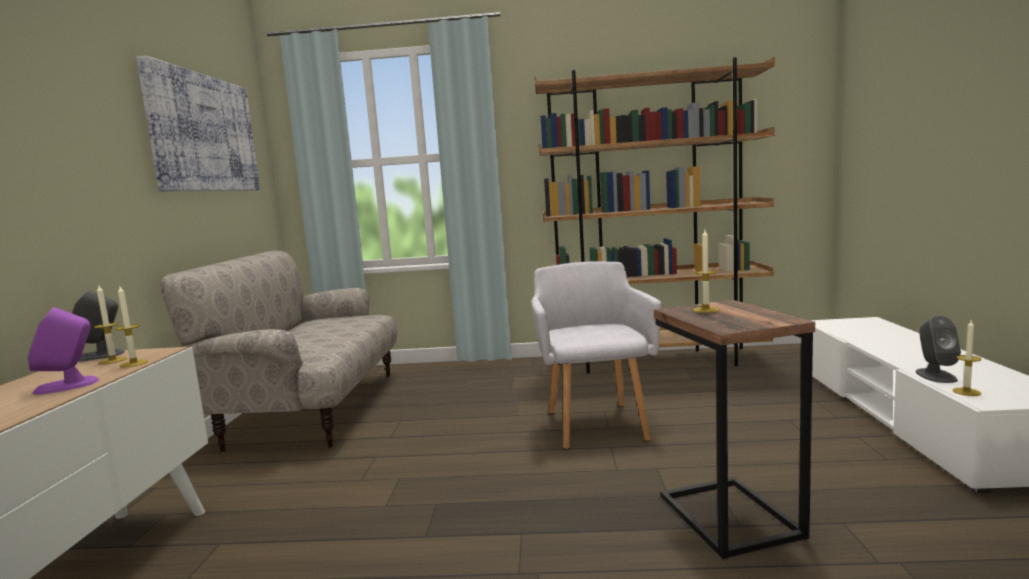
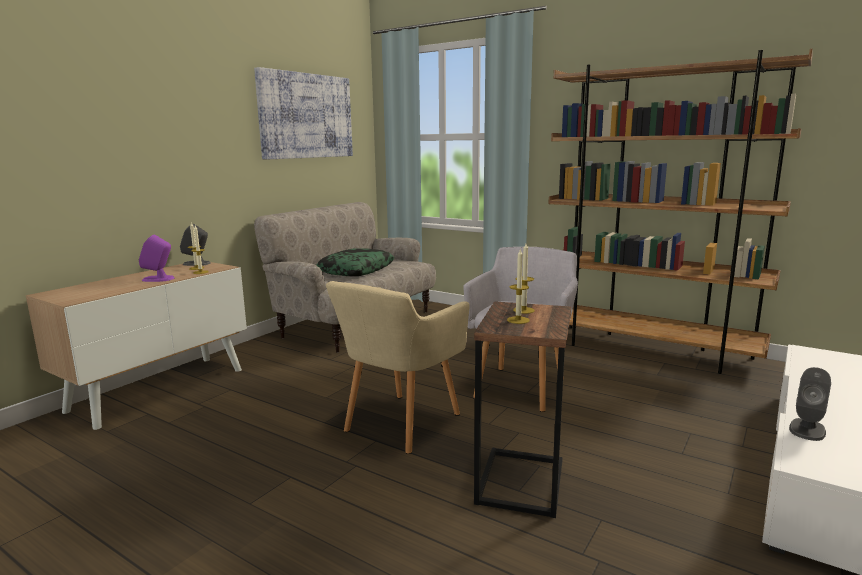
camera: 30 degrees right, 5 degrees up
candle [952,319,982,396] -> candle moved to [507,248,530,324]
none -> pillow [316,248,394,276]
none -> beige armchair [326,281,470,454]

